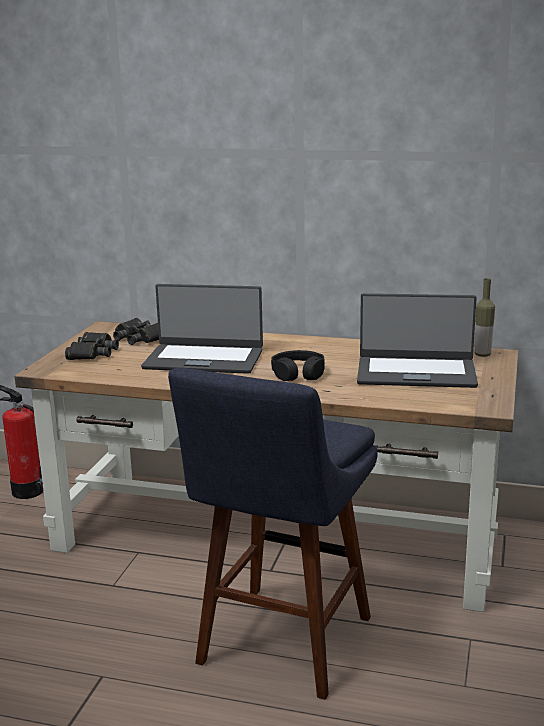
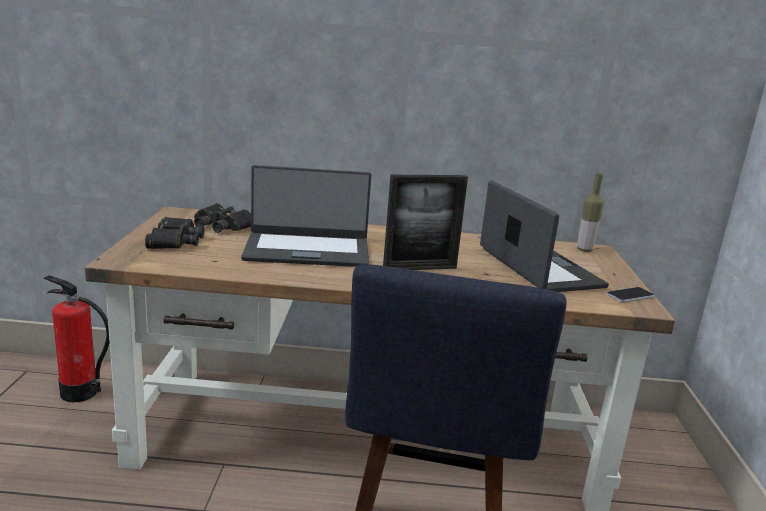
camera: 15 degrees left, 0 degrees up
black headphones [271,350,325,381] -> picture frame [383,175,468,270]
laptop [357,293,478,388] -> laptop turned 105 degrees counterclockwise [480,181,609,292]
none -> phone [607,287,655,302]

